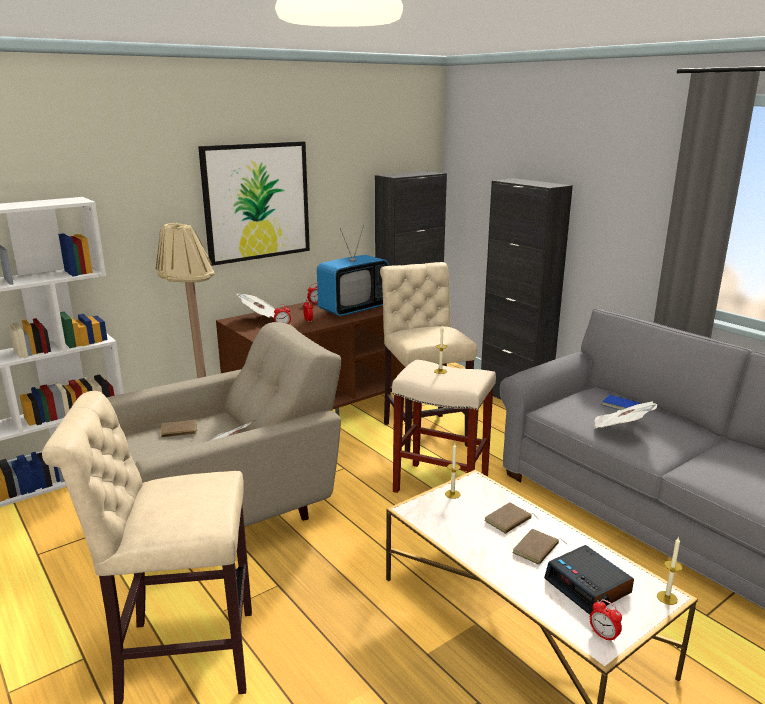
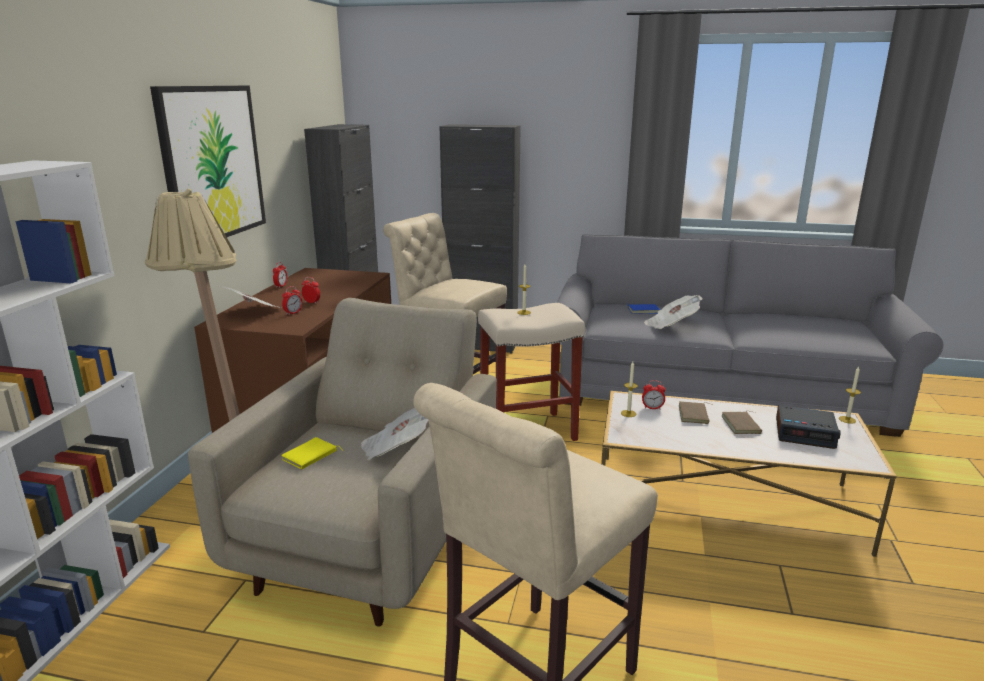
camera: 40 degrees left, 0 degrees up
brown book [161,420,197,437] -> yellow book [281,437,343,470]
television [317,225,389,316] -> none
alarm clock [589,599,622,643] -> alarm clock moved to [642,380,666,409]

